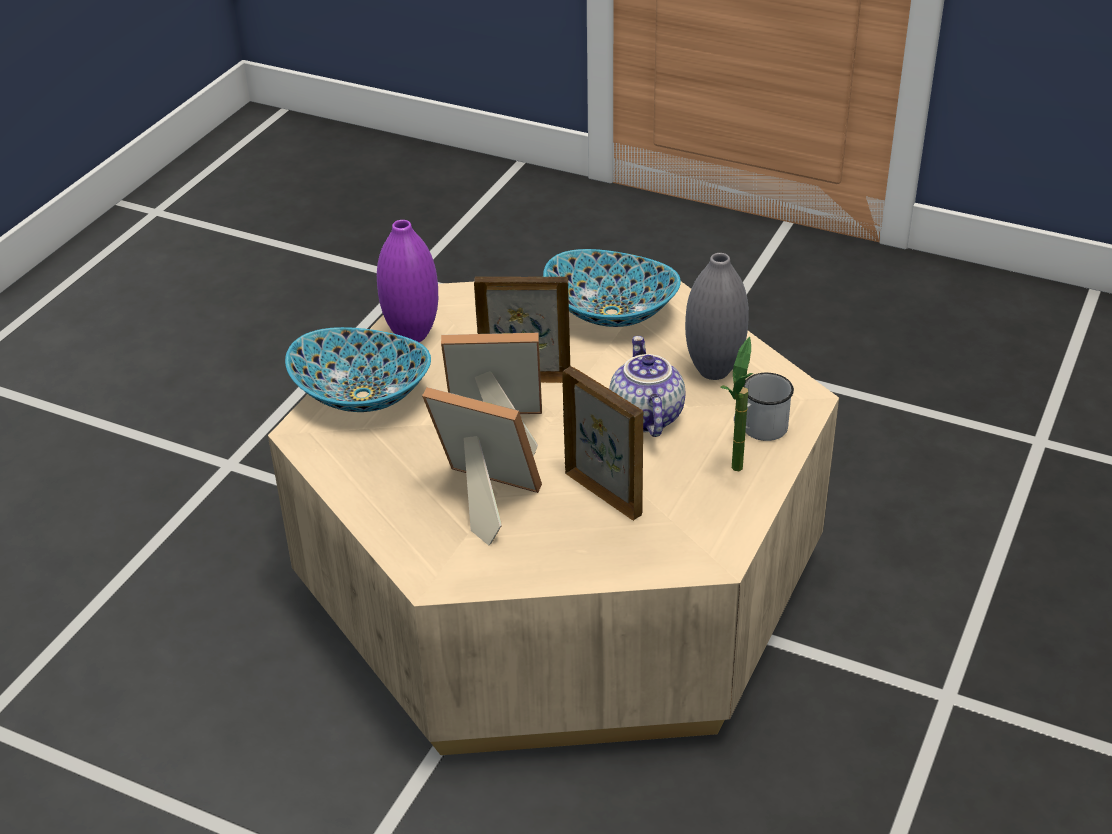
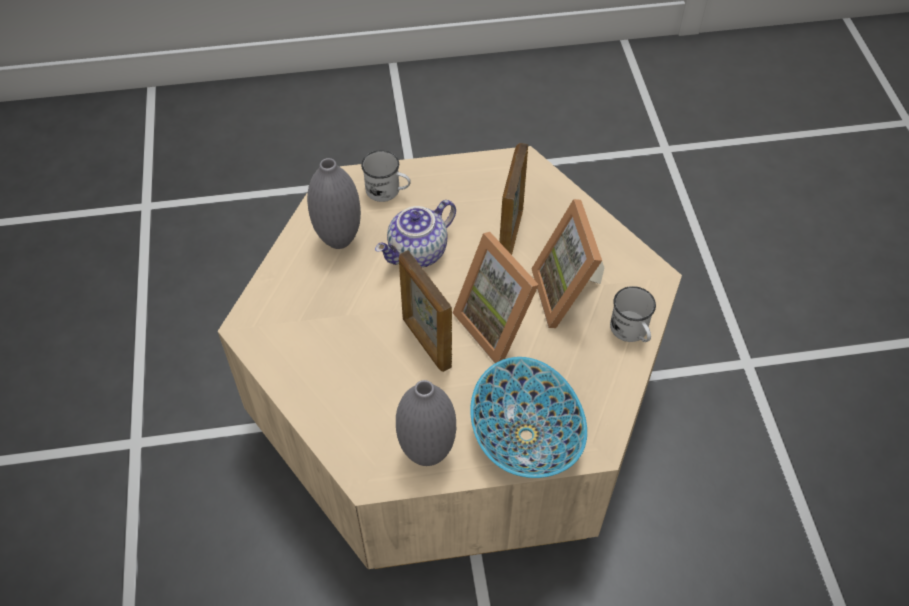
camera: 125 degrees left, 15 degrees up
purple vase [377,220,438,342] -> grey vase [396,380,456,466]
bowl [543,249,681,327] -> none
potted plant [720,336,753,471] -> none
none -> white mug [610,286,656,342]

